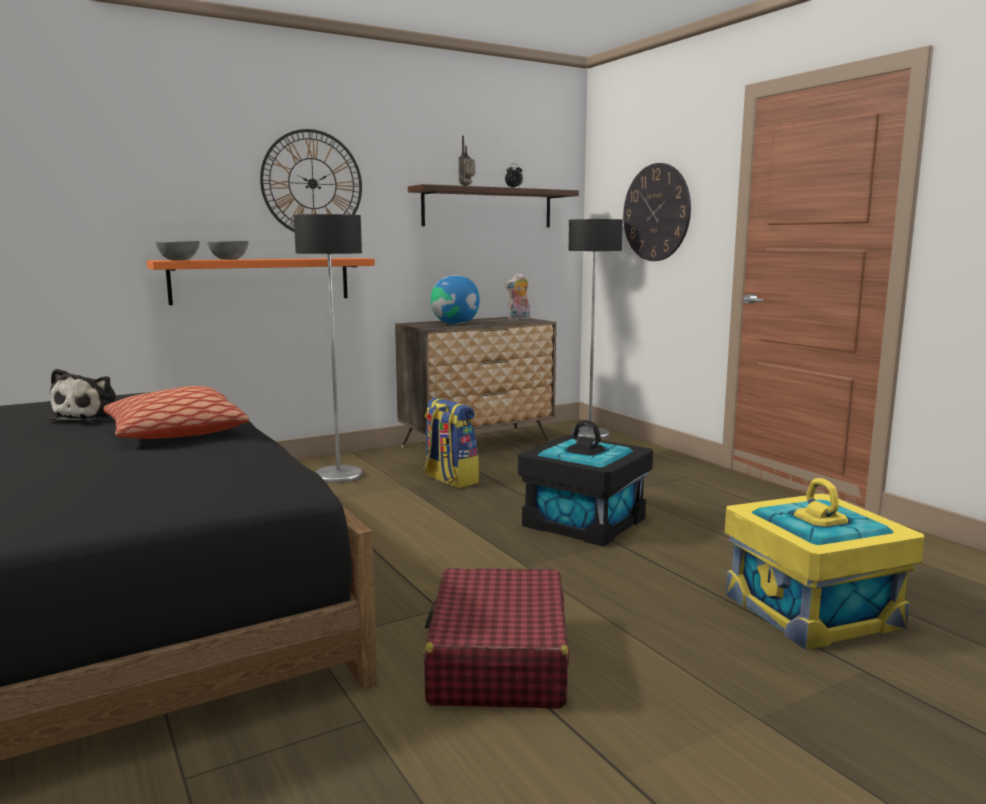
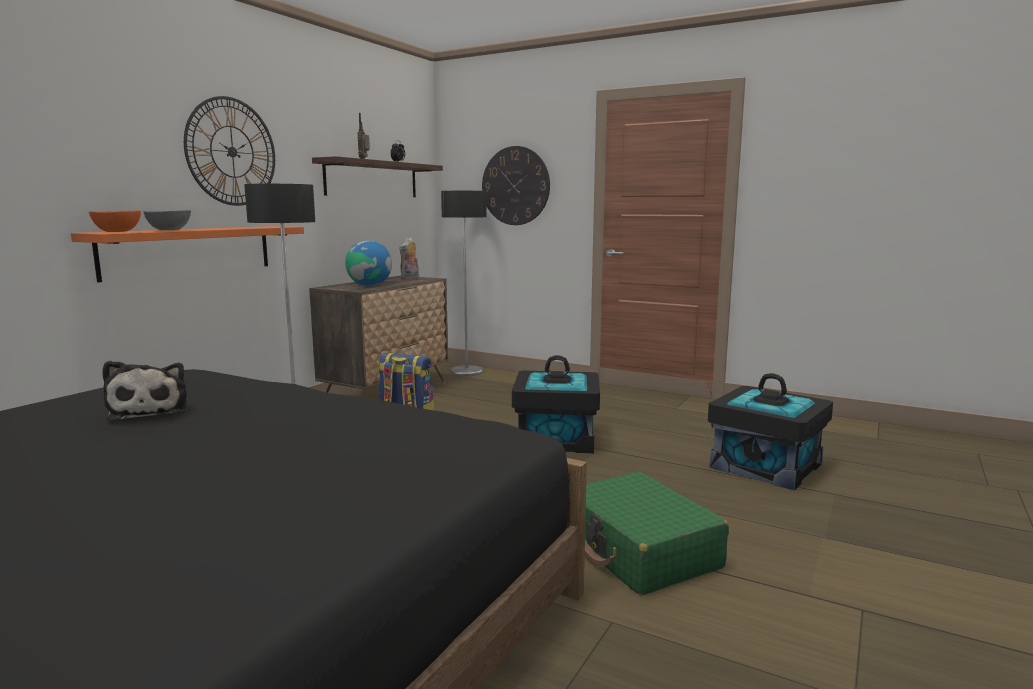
camera: 30 degrees left, 0 degrees up
pillow [104,386,249,439] -> none
grey bowl [156,241,200,260] -> orange bowl [89,210,141,232]
red suitcase [423,568,569,708] -> green suitcase [585,471,729,596]
yellow storage box [725,478,924,650] -> black storage box [708,373,833,490]

